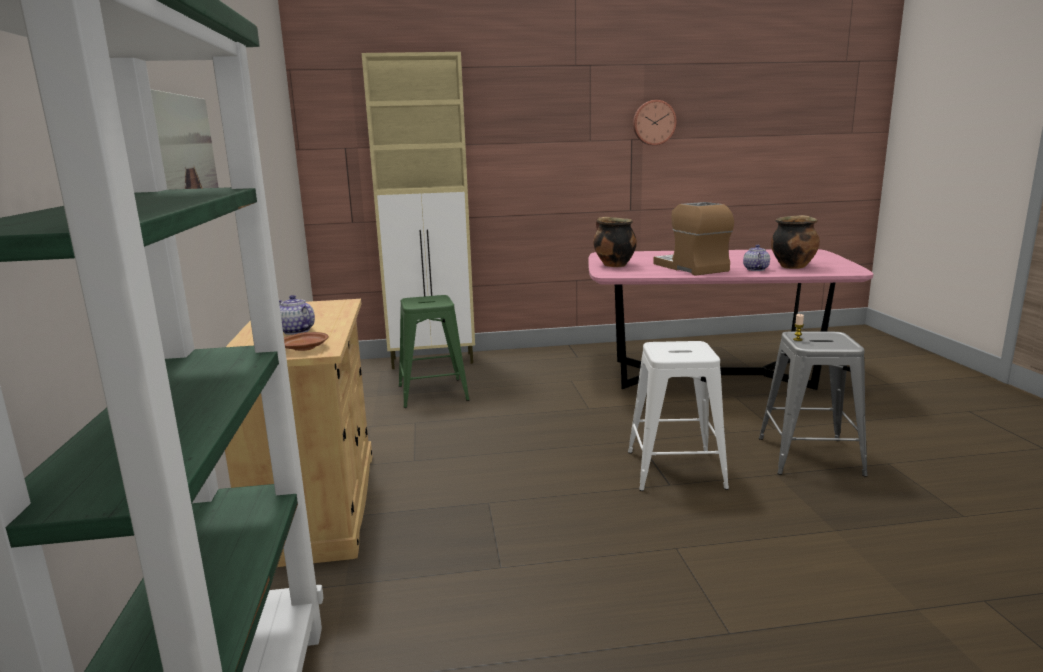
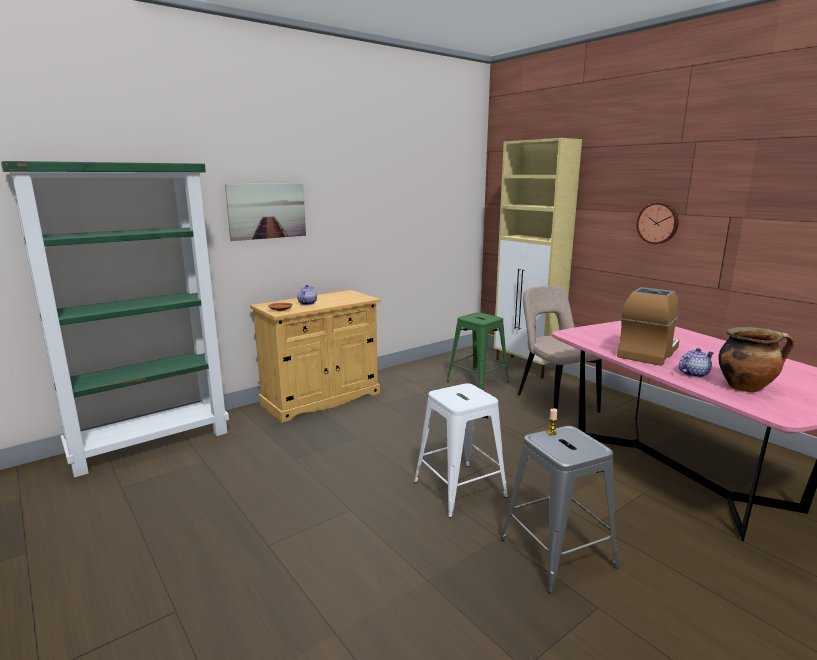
camera: 60 degrees right, 0 degrees up
cooking pot [593,217,637,267] -> none
wall clock [633,100,677,145] -> wall clock moved to [636,202,679,244]
none -> beige chair [518,286,602,413]

